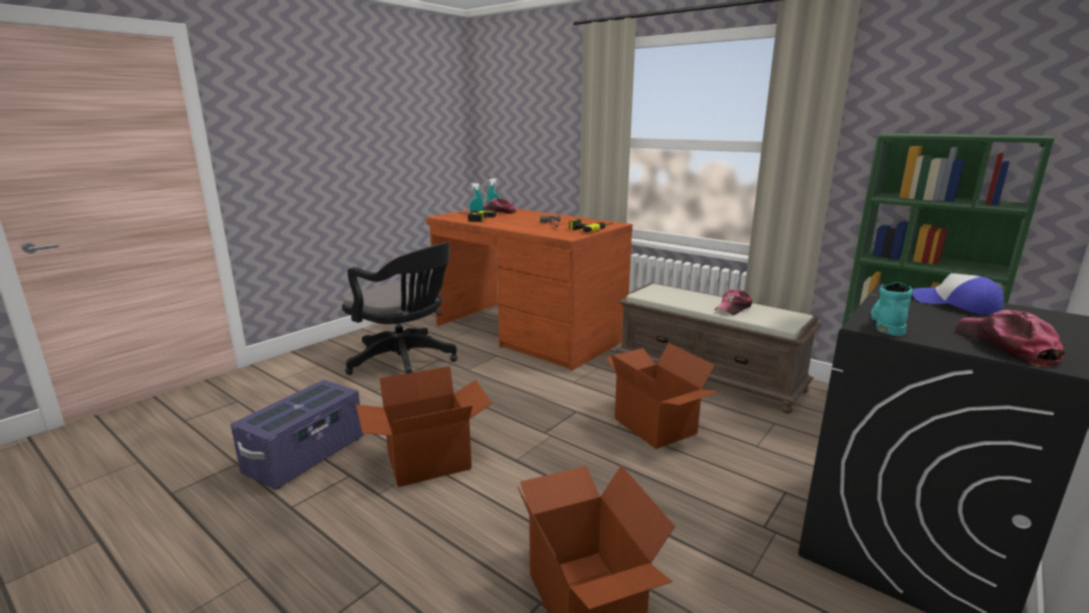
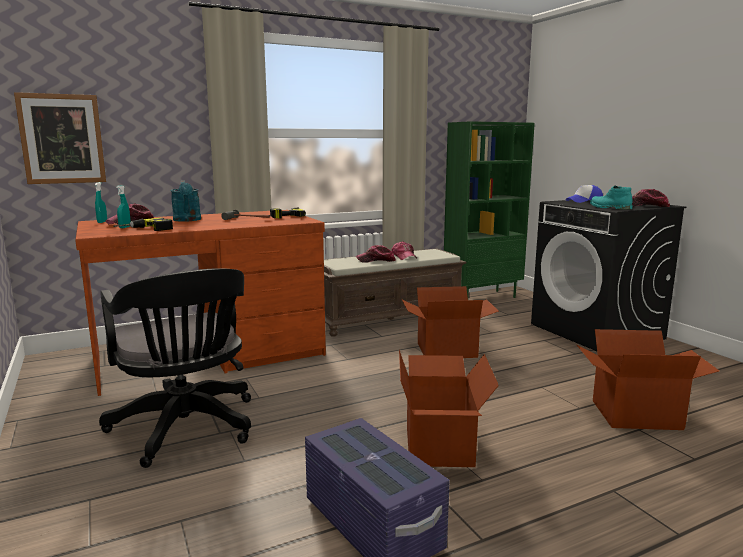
camera: 65 degrees left, 5 degrees down
black office chair [342,243,457,375] -> black office chair turned 90 degrees clockwise [99,268,251,468]
none -> picture [14,92,106,184]
none -> turquoise watering can [170,180,201,222]
none -> cap [356,245,396,263]

